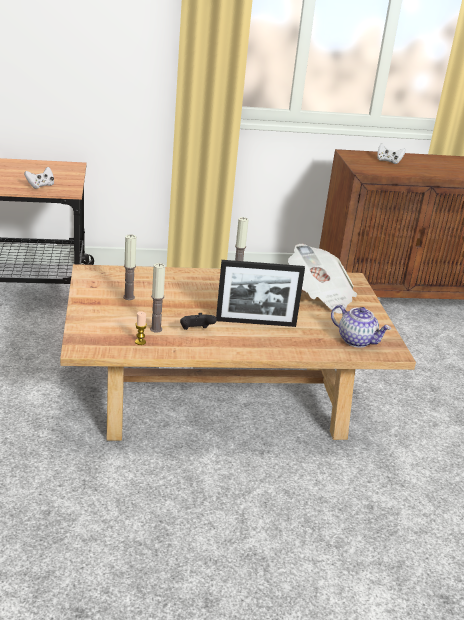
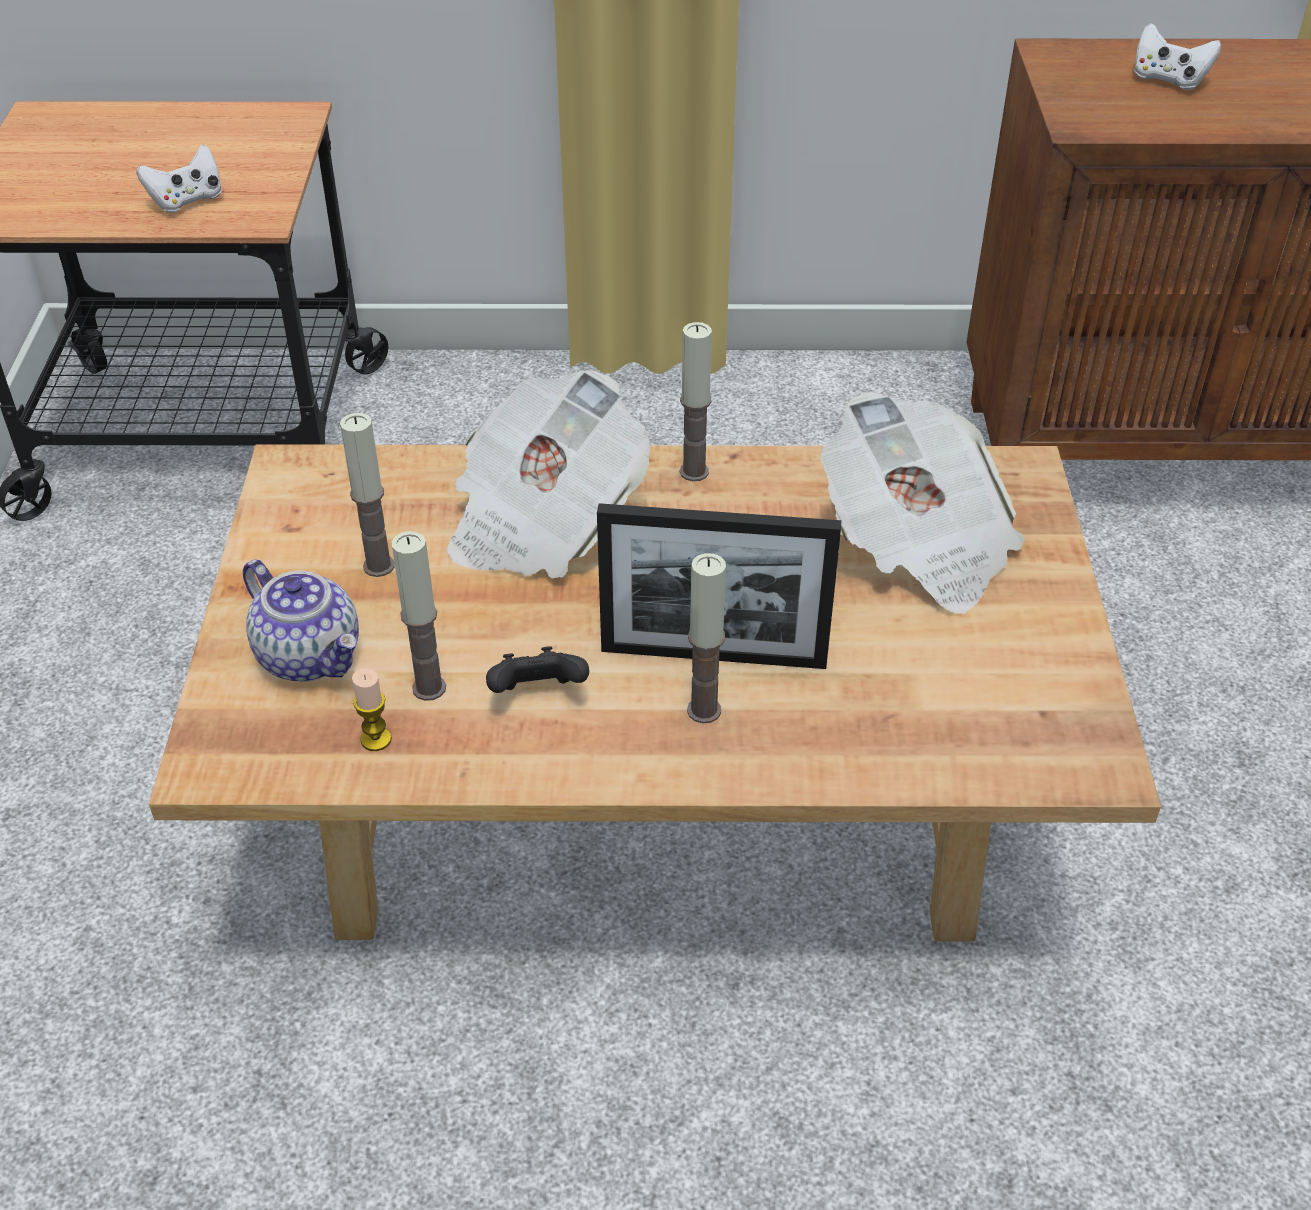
camera: 10 degrees right, 15 degrees up
teapot [331,305,391,348] -> teapot moved to [243,559,359,681]
none -> newspaper [447,370,650,579]
none -> candle [687,553,726,724]

